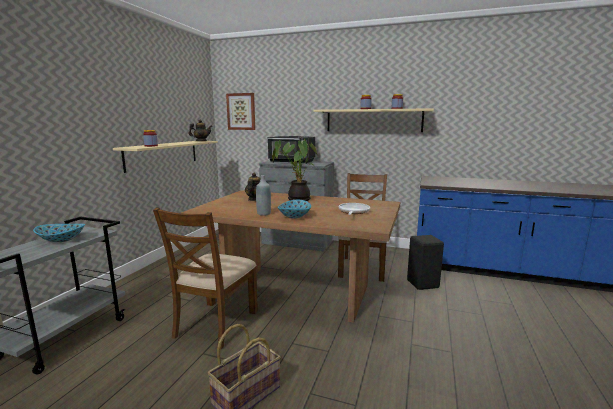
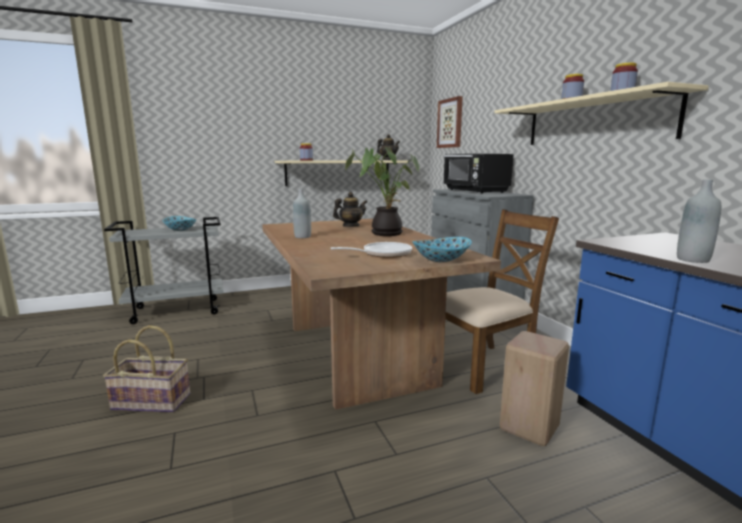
camera: 50 degrees right, 0 degrees up
brown chair [153,207,258,349] -> none
bowl [278,200,311,219] -> bowl moved to [412,237,472,262]
black stool [407,235,444,290] -> beige stool [500,331,569,446]
none -> grey bottle [677,179,721,263]

